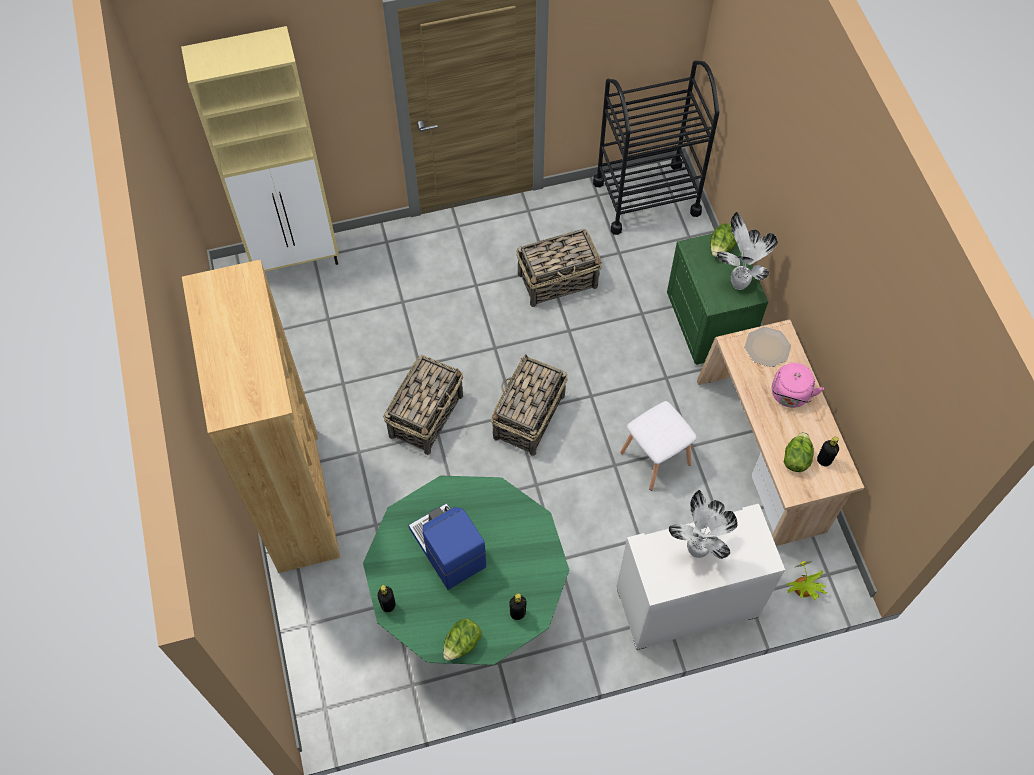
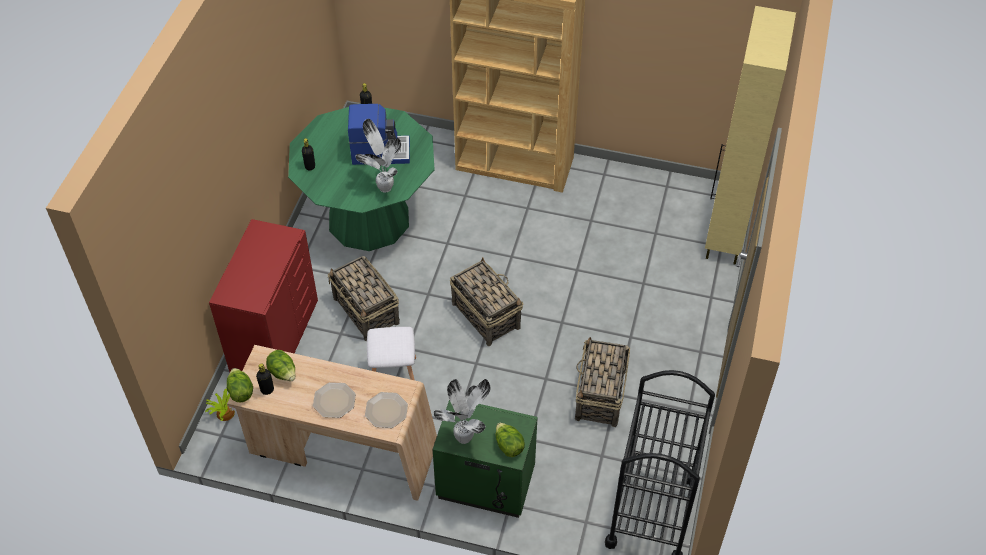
camera: 120 degrees right, 10 degrees down
basket [383,355,463,455] -> basket moved to [328,256,400,341]
lettuce [443,619,482,661] -> lettuce moved to [227,368,253,402]
white dresser [616,504,785,650] -> red dresser [209,219,318,372]
potted plant [669,490,738,559] -> potted plant moved to [356,119,401,193]
pink kettle [772,363,824,408] -> plate [313,382,356,418]

